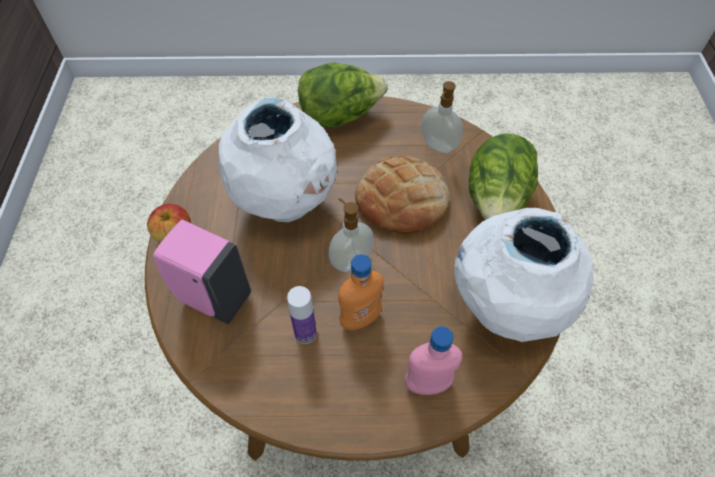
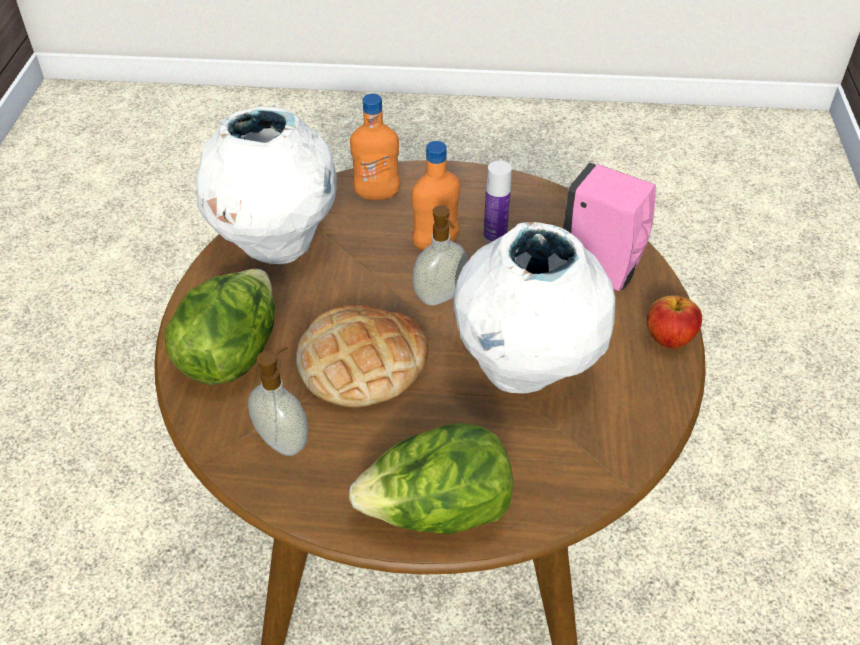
camera: 175 degrees left, 10 degrees down
pink bottle [405,326,462,395] -> orange bottle [350,94,400,200]

